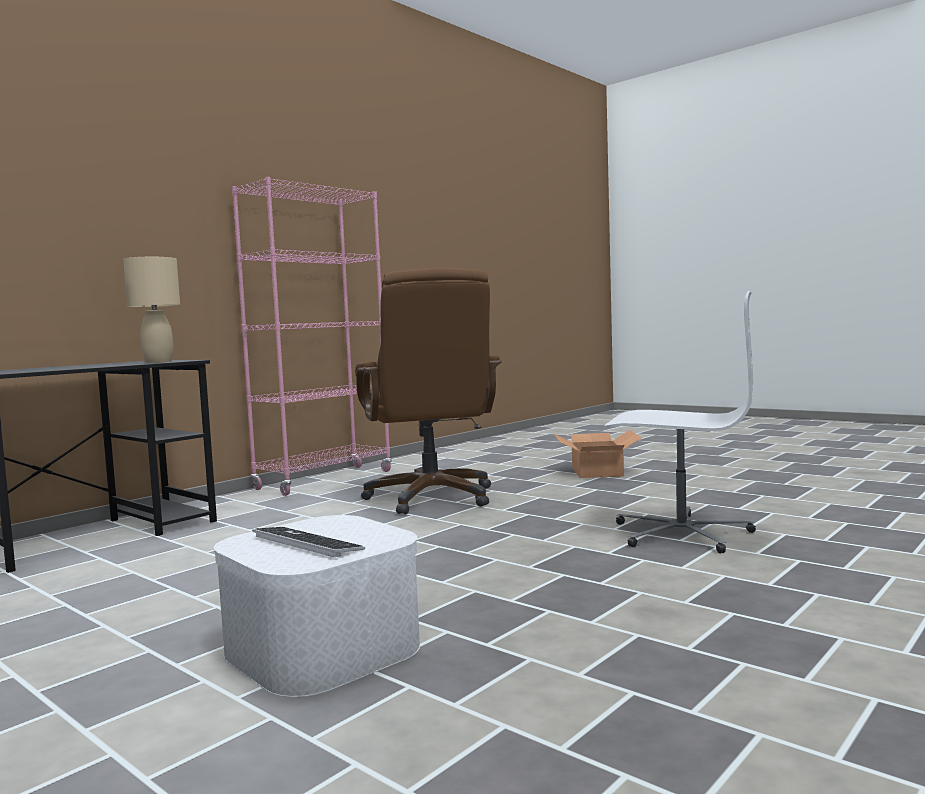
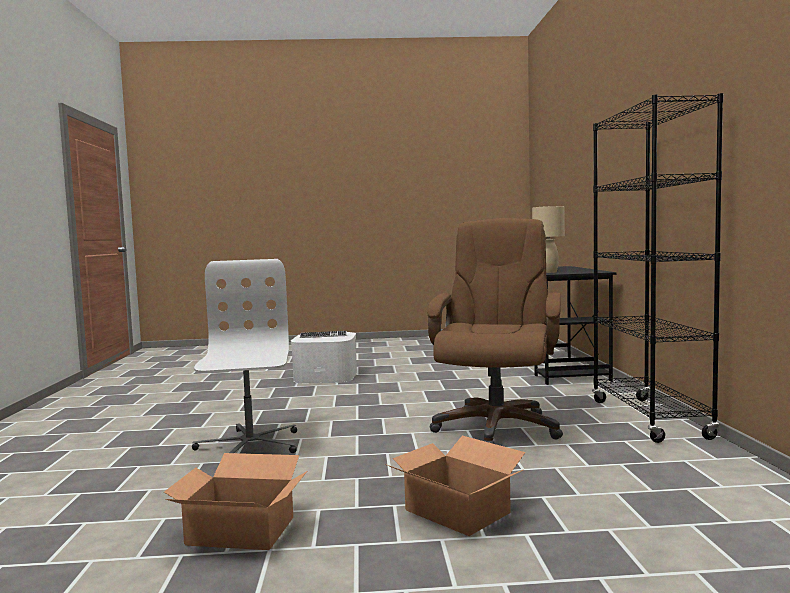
camera: 135 degrees right, 0 degrees up
pink bookcase [232,177,392,496] -> black bookcase [592,93,723,443]
brown office chair [355,268,502,514] -> brown office chair turned 75 degrees clockwise [427,218,563,444]
white office chair [604,291,756,554] -> white office chair turned 105 degrees clockwise [192,259,297,453]
none -> cardboard box [164,453,307,550]

